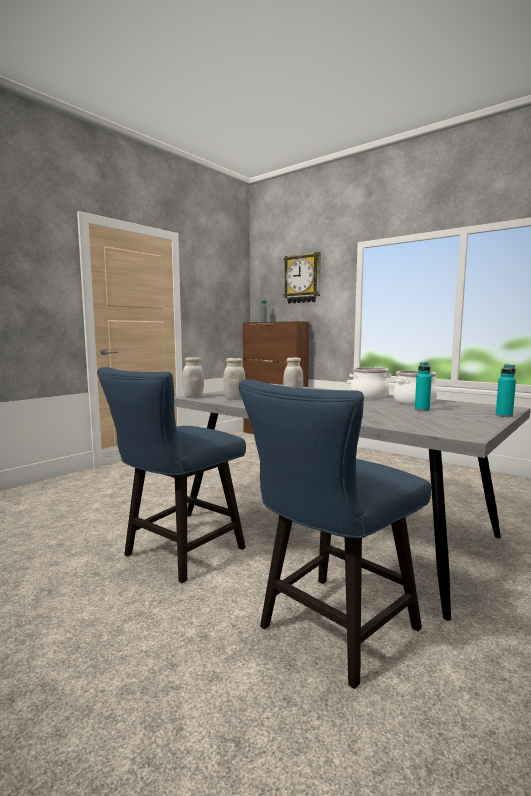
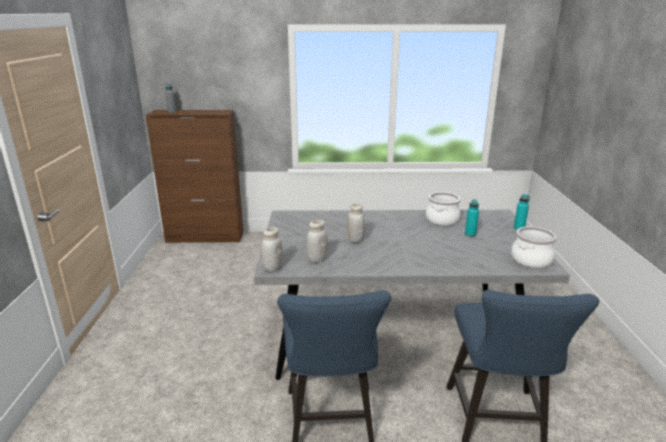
camera: 40 degrees left, 15 degrees up
wall clock [283,252,321,303] -> none
cooking pot [349,367,391,398] -> cooking pot moved to [511,227,557,268]

